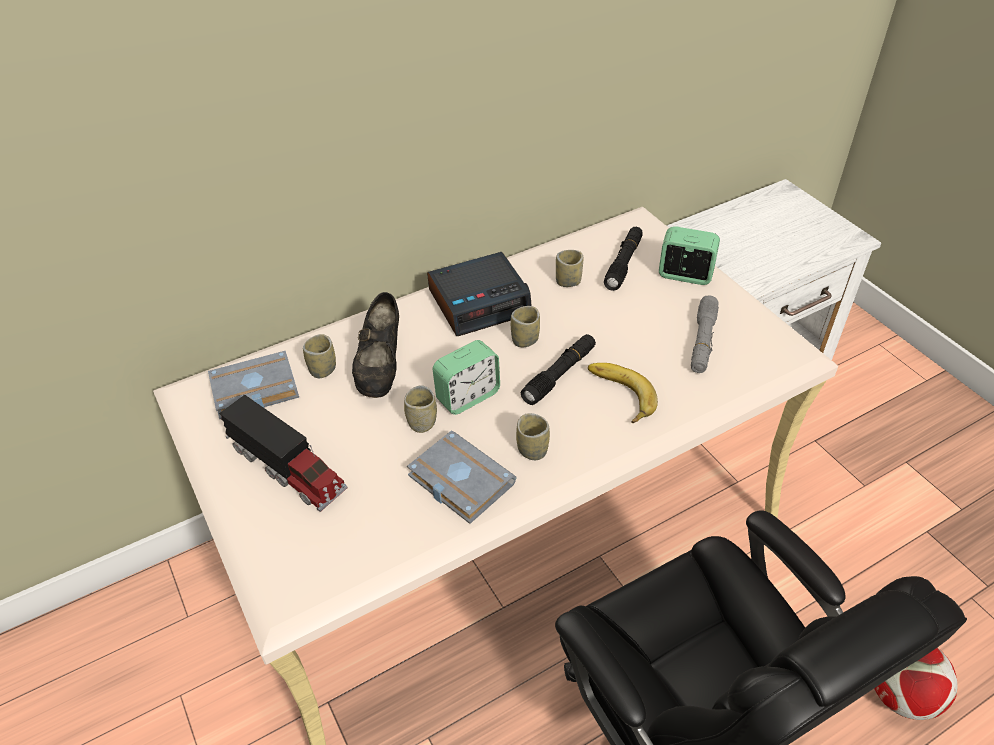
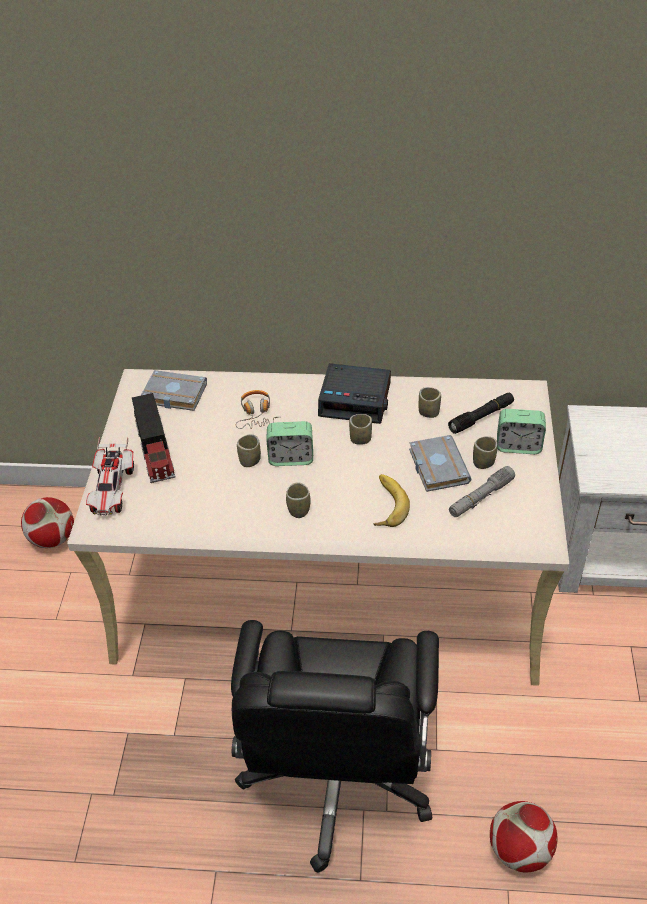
camera: 35 degrees right, 0 degrees up
cup [303,334,336,378] -> cup moved to [473,436,497,469]
black shoe [352,292,399,398] -> headphones [236,390,278,429]
grey book [407,430,516,524] -> grey book moved to [409,435,471,492]
black flashlight [521,334,596,405] -> none
alarm clock [659,226,720,285] -> alarm clock turned 135 degrees clockwise [497,409,546,454]
none -> football [21,497,74,548]
none -> toy car [86,437,134,515]

